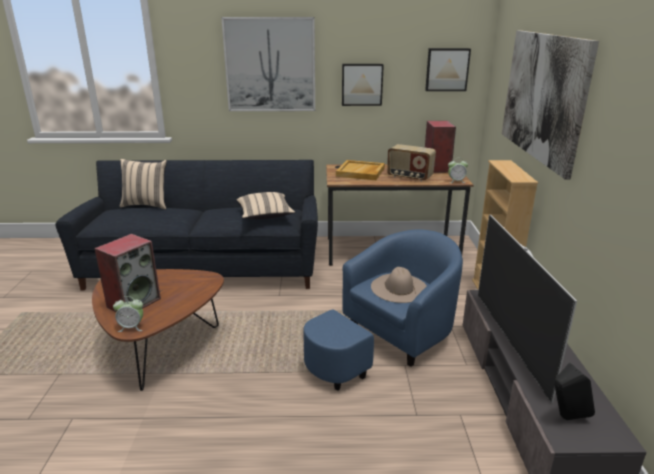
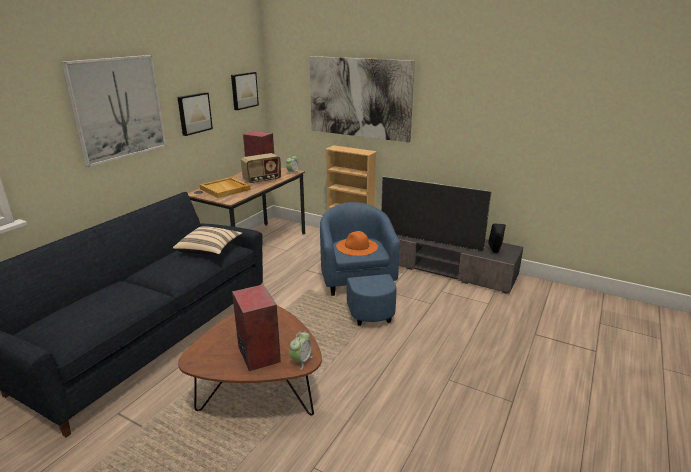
camera: 60 degrees left, 0 degrees up
beige pillow [119,159,167,209] -> none
beige hat [371,267,427,303] -> orange hat [336,231,378,256]

